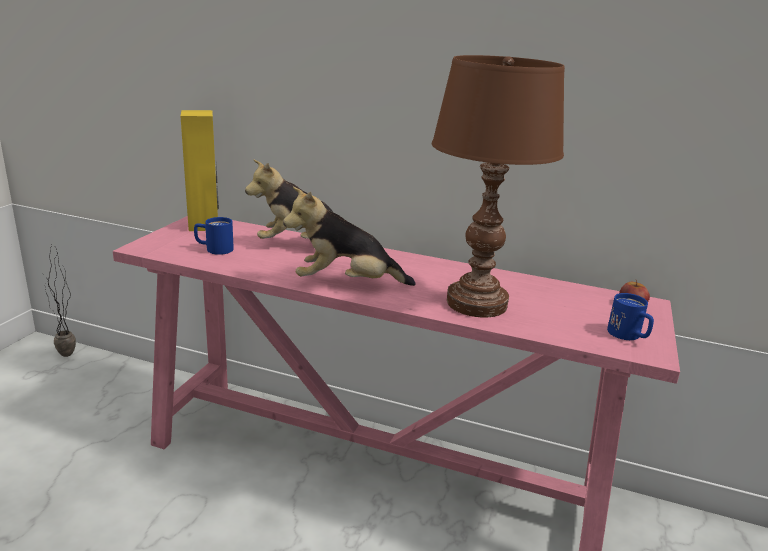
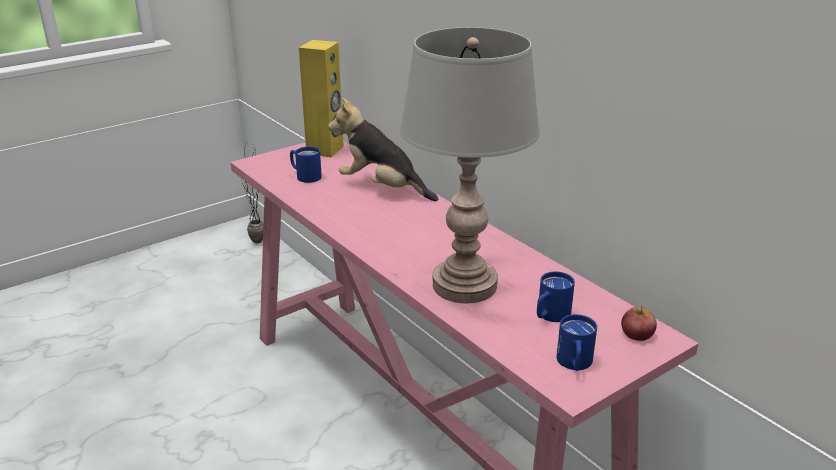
camera: 35 degrees right, 5 degrees up
plush toy [283,187,415,286] -> none
brown table lamp [432,55,565,317] -> grey table lamp [400,27,540,304]
none -> blue mug [537,272,575,322]

